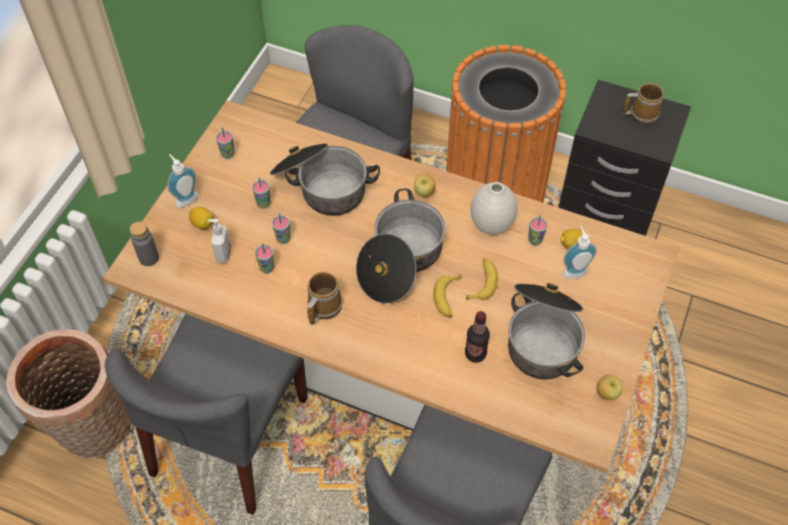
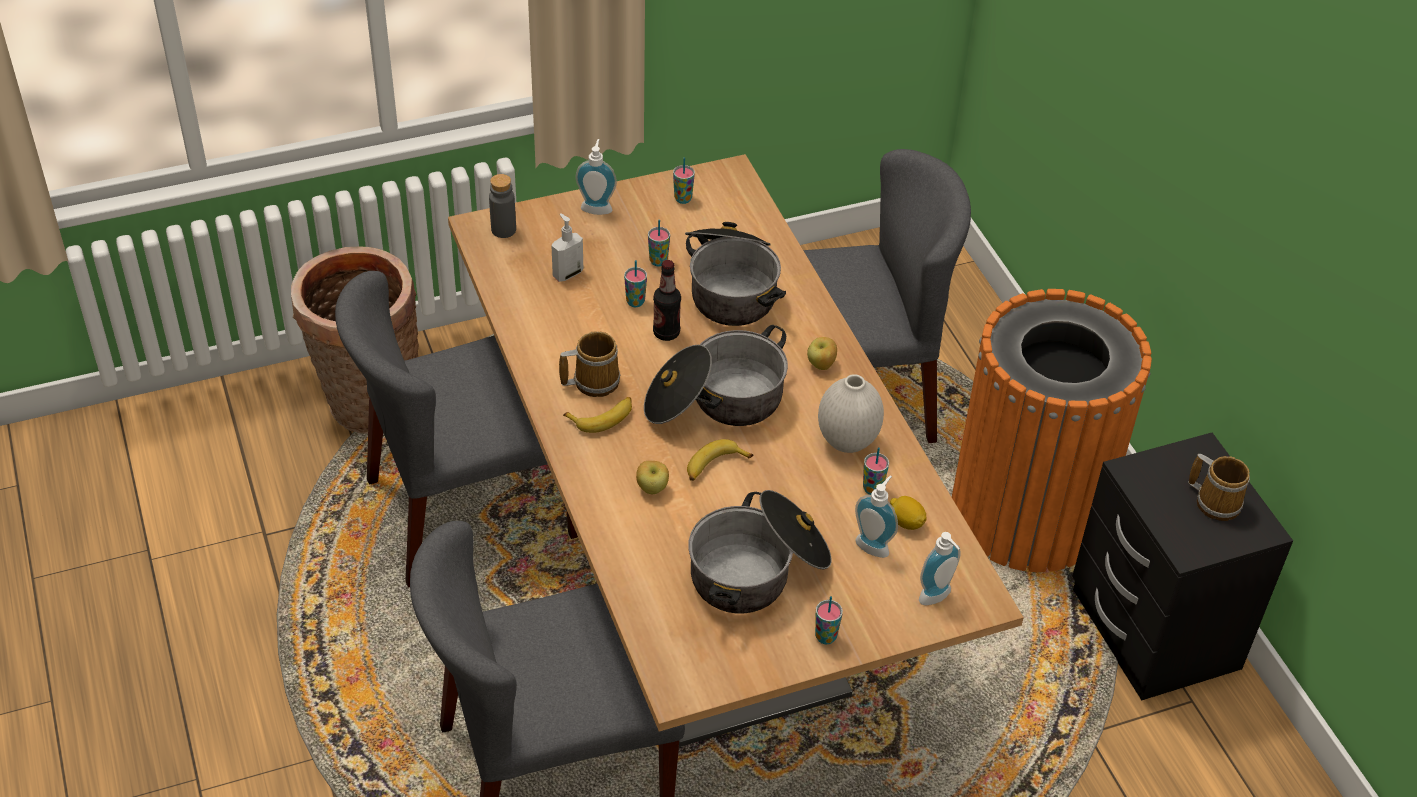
camera: 45 degrees right, 10 degrees down
lemon [189,207,213,229] -> none
cup [255,243,274,274] -> cup moved to [815,596,843,644]
bottle [465,311,490,363] -> bottle moved to [653,260,681,341]
banana [466,258,498,300] -> banana moved to [563,397,632,433]
apple [596,375,623,400] -> apple moved to [636,461,669,494]
none -> soap dispenser [919,532,961,605]

